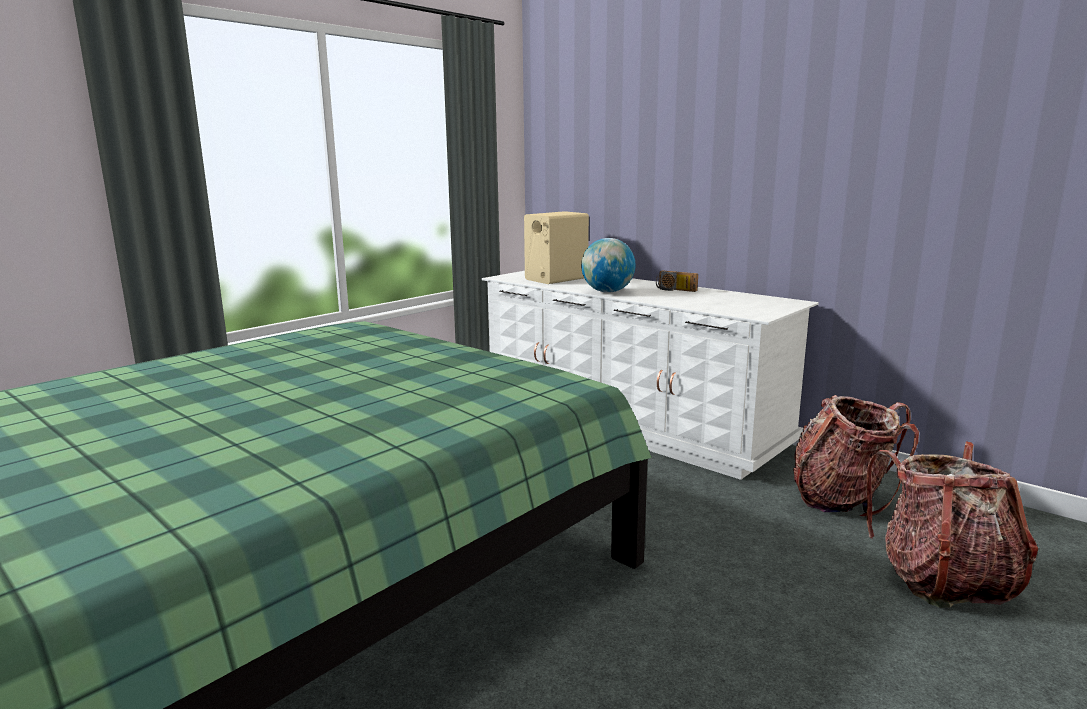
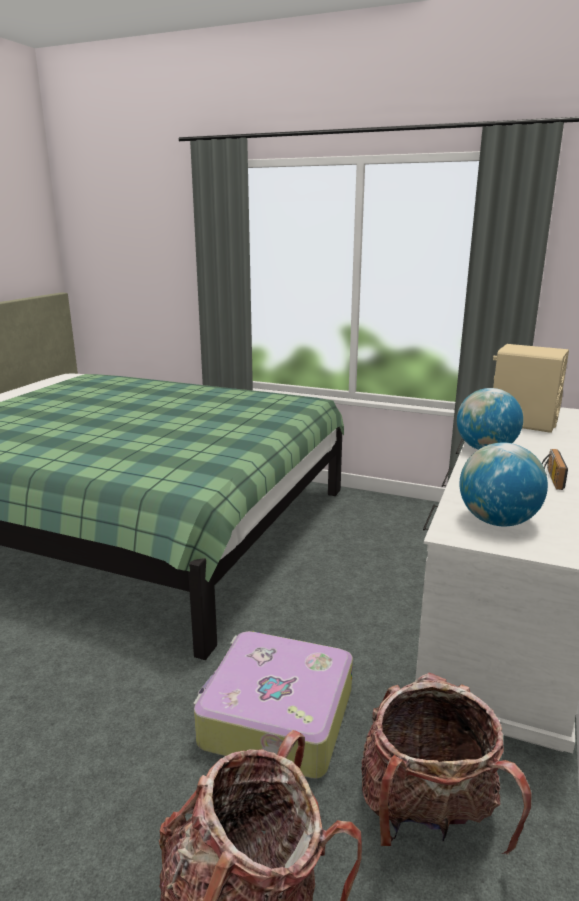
camera: 70 degrees right, 5 degrees up
none -> suitcase [193,631,353,779]
none -> globe [460,442,548,526]

